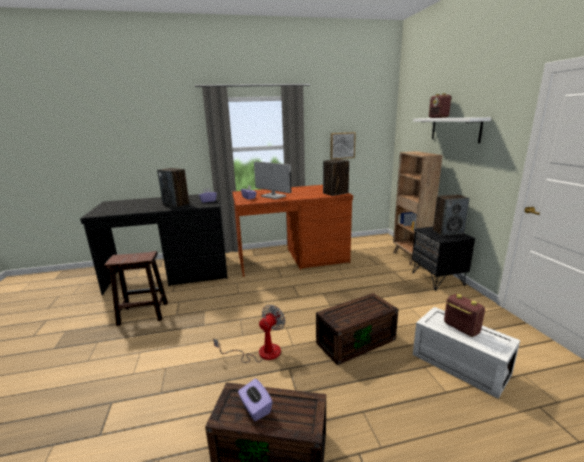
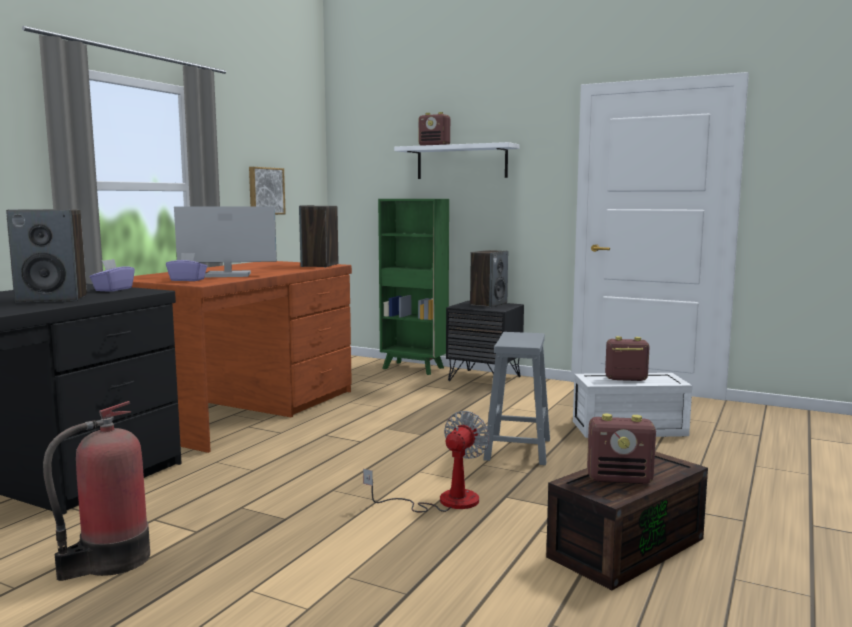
camera: 50 degrees left, 10 degrees down
brown stool [104,251,168,326] -> fire extinguisher [43,401,150,581]
fan [213,305,285,363] -> fan turned 45 degrees clockwise [363,411,490,513]
purple tissue box [238,379,273,421] -> radio [587,414,656,484]
brown storage box [316,293,398,365] -> grey stool [483,332,550,465]
brown bookcase [393,151,443,265] -> green bookcase [378,199,449,375]

